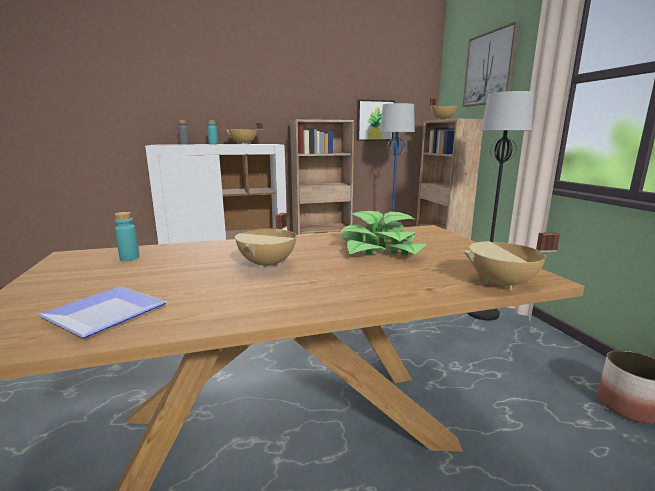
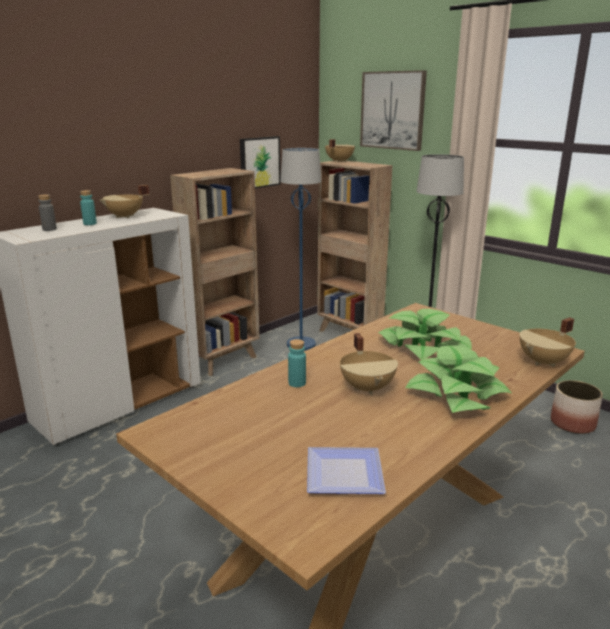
camera: 30 degrees left, 5 degrees up
turquoise bottle [114,212,139,261] -> turquoise bottle moved to [288,339,306,387]
none -> potted plant [405,345,513,413]

